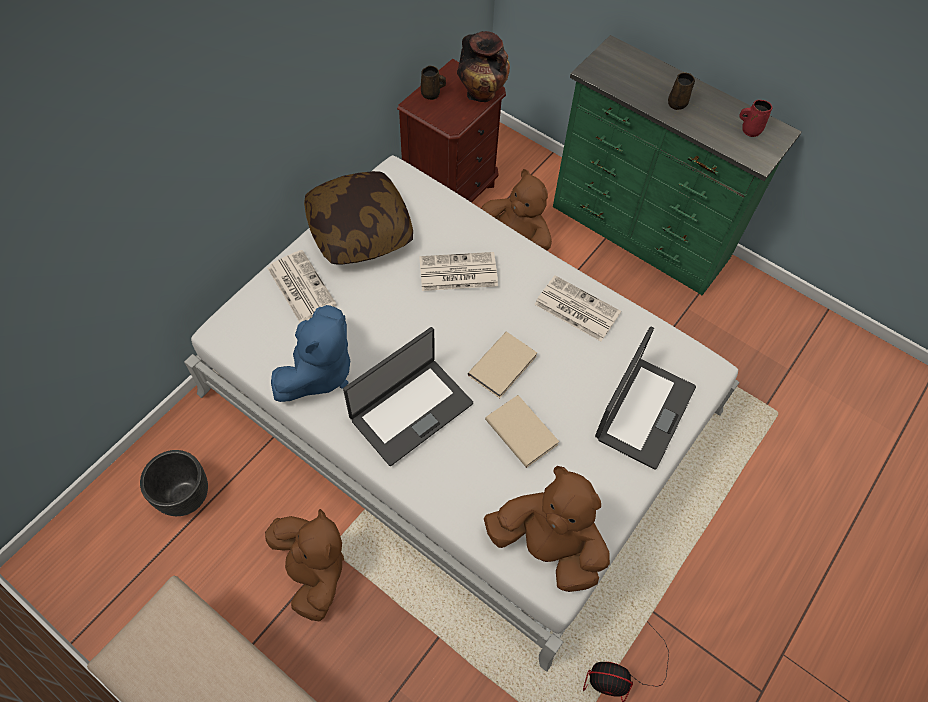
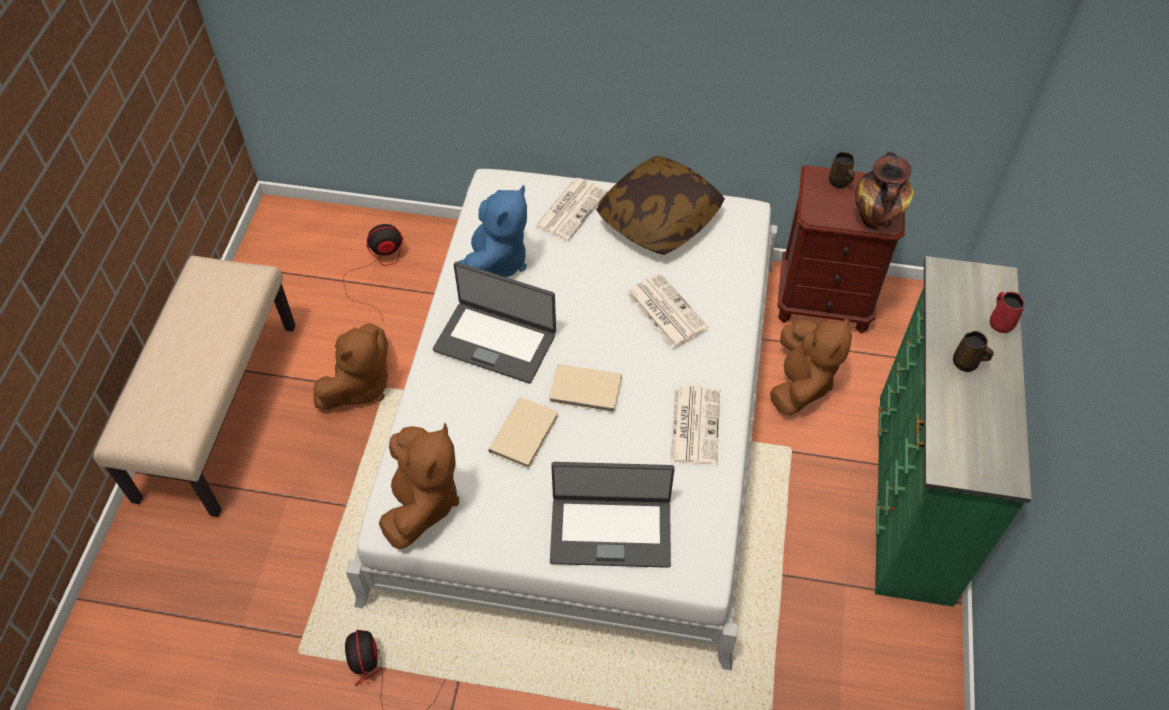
camera: 65 degrees right, 5 degrees down
black planter [140,450,208,516] -> fan [343,224,403,322]
blue plush toy [271,305,350,402] -> blue plush toy turned 75 degrees counterclockwise [458,185,527,277]
red mug [739,100,772,137] -> red mug moved to [990,292,1025,333]

